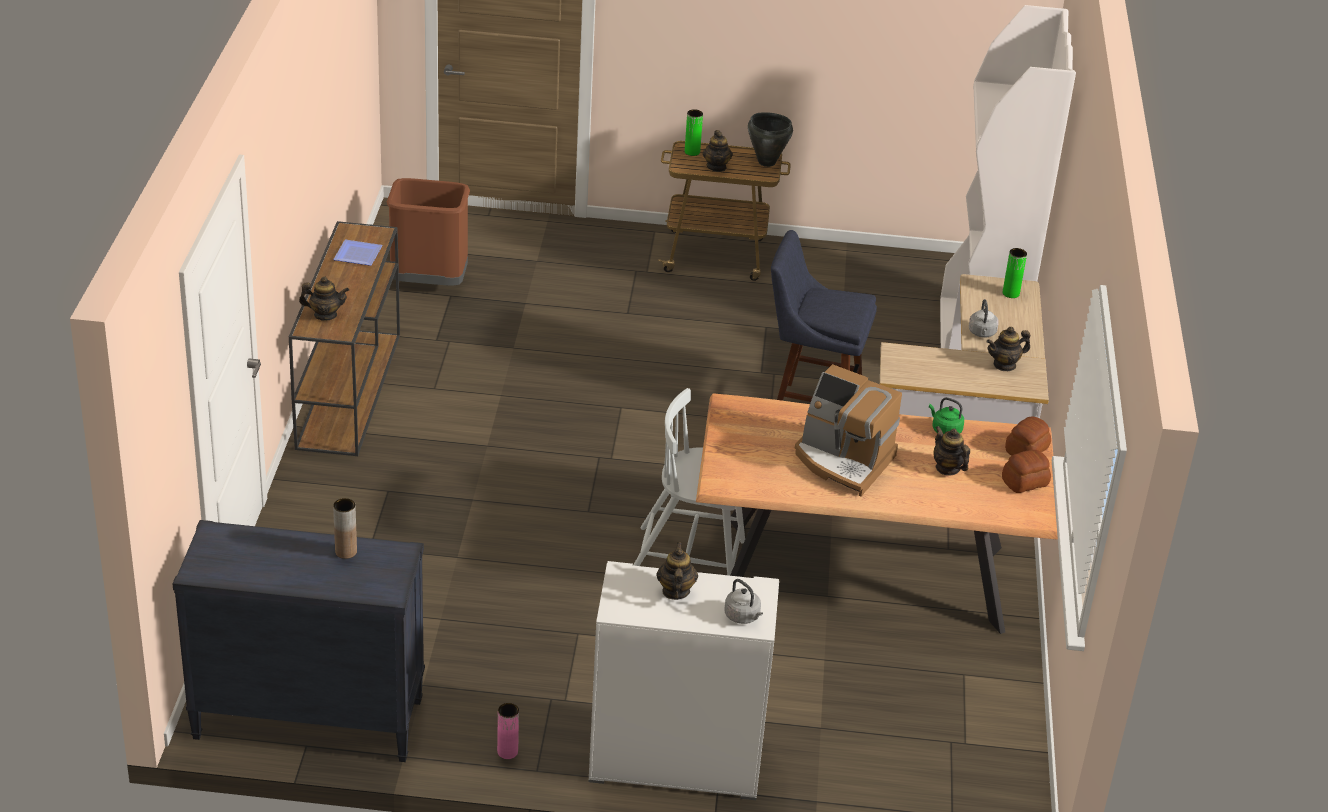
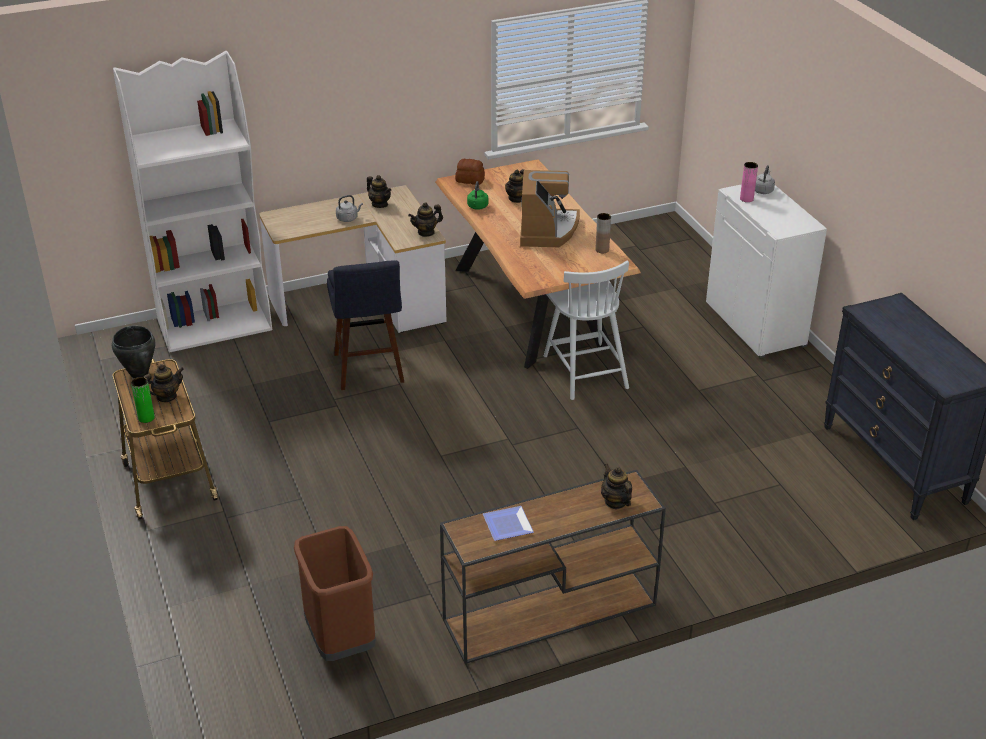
camera: 115 degrees left, 0 degrees up
brown vase [333,498,357,559] -> brown vase moved to [596,213,611,254]
pink vase [497,703,519,759] -> pink vase moved to [740,162,758,202]
teapot [657,542,698,600] -> teapot moved to [408,202,443,237]
green vase [1002,248,1027,298] -> none
bread [1002,450,1051,493] -> none

